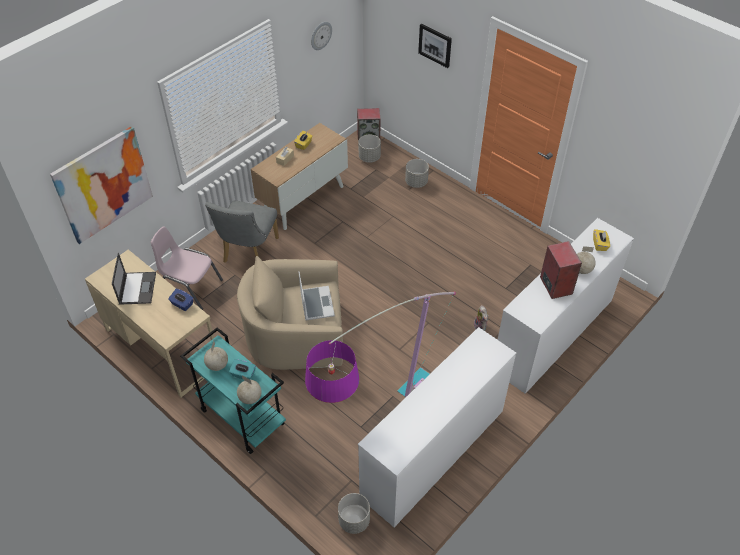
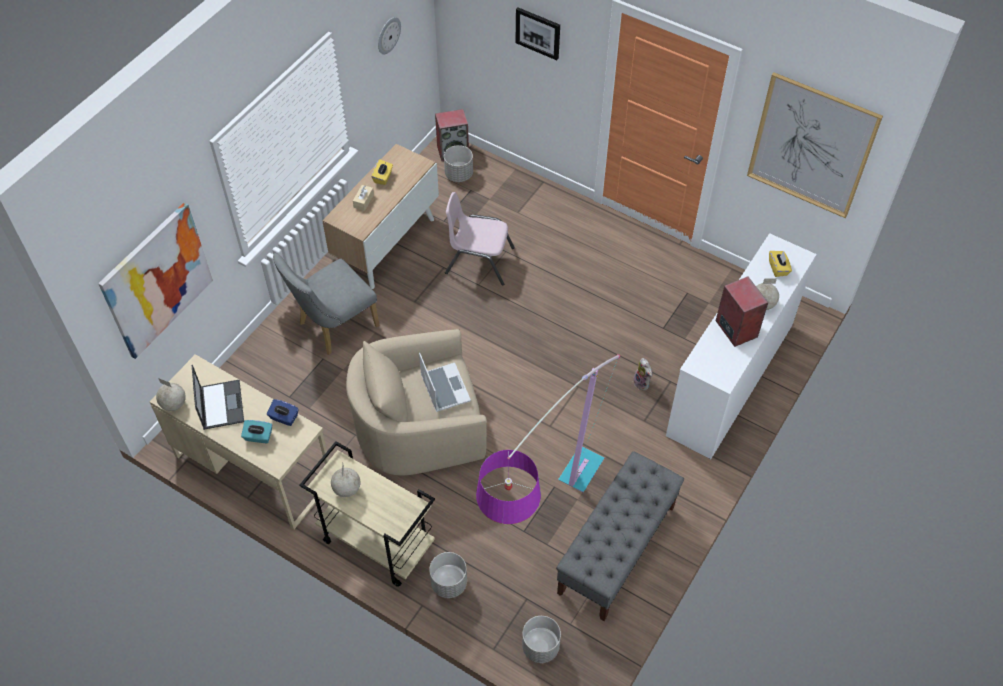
camera: 10 degrees left, 5 degrees up
pink chair [151,227,223,310] -> pink chair moved to [445,192,514,286]
turquoise cart [180,327,286,454] -> beige cart [300,441,435,587]
grey chair [205,200,279,263] -> grey chair turned 45 degrees clockwise [273,253,380,355]
turquoise tissue box [229,359,256,380] -> turquoise tissue box moved to [241,420,272,443]
globe [237,375,262,404] -> globe moved to [156,378,186,411]
white dresser [358,327,516,527] -> grey bench [556,451,684,621]
grey planter [405,159,429,188] -> grey planter moved to [429,552,467,598]
none -> picture [747,72,883,218]

